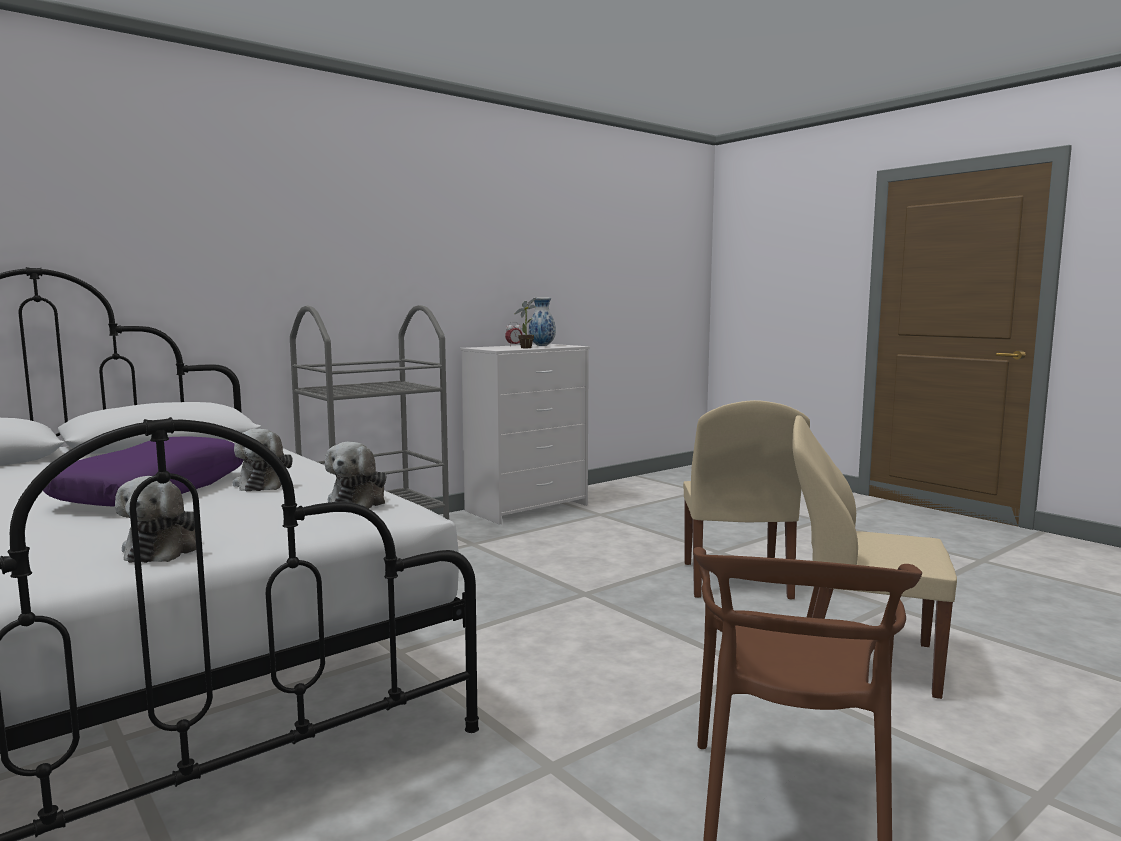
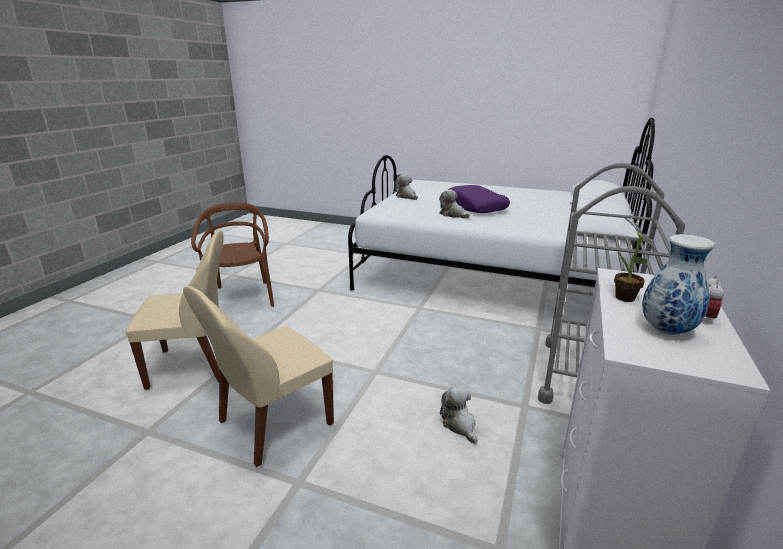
camera: 150 degrees right, 15 degrees up
plush toy [325,442,387,509] -> plush toy moved to [440,387,477,444]
beige chair [683,400,810,600] -> beige chair turned 105 degrees counterclockwise [183,286,334,467]

